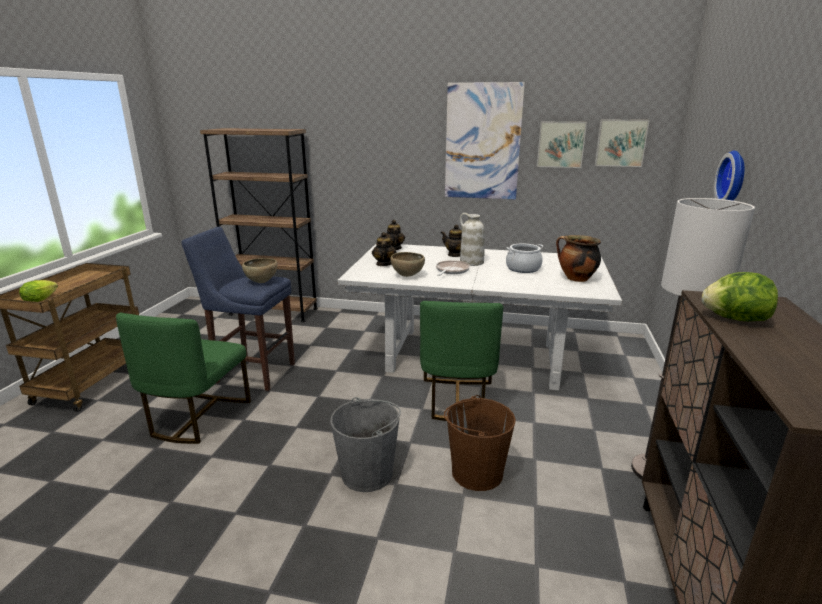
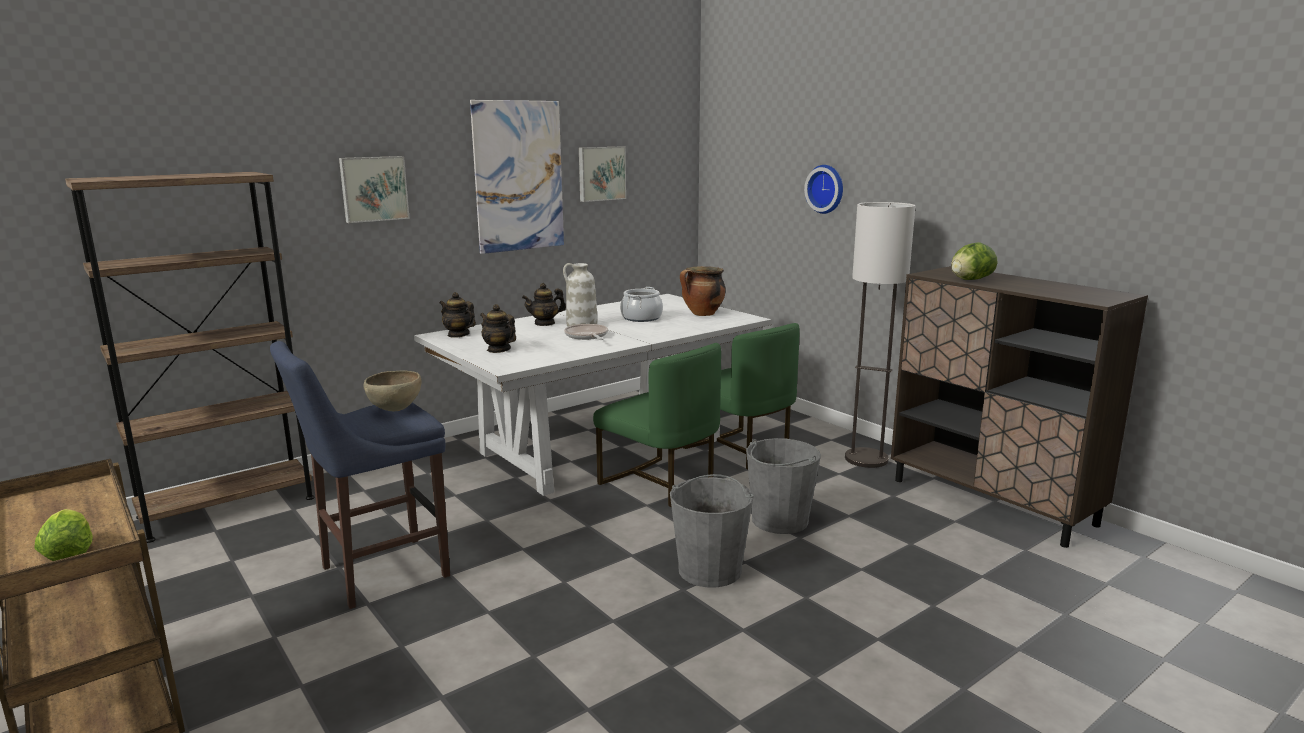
camera: 50 degrees left, 5 degrees down
green chair [116,312,251,444] -> green chair moved to [684,323,800,470]
brown bowl [390,252,425,277] -> none
brown bucket [444,395,516,491] -> grey bucket [746,438,821,534]
picture [595,119,650,167] -> picture moved to [339,156,410,223]

